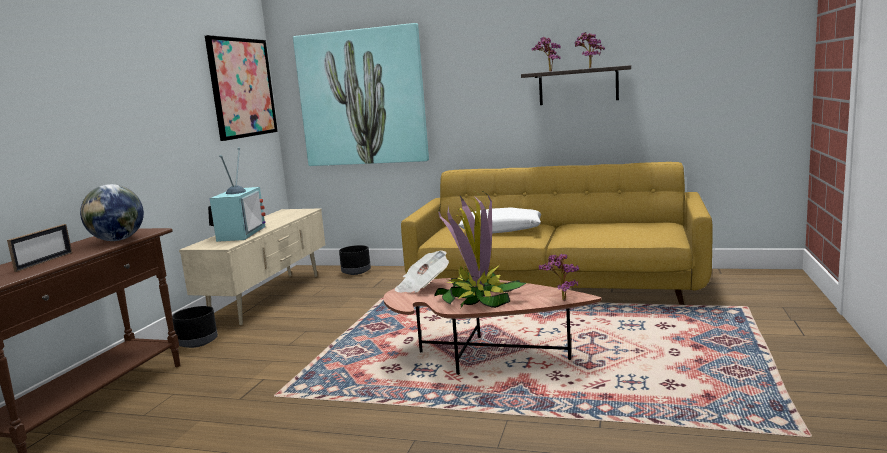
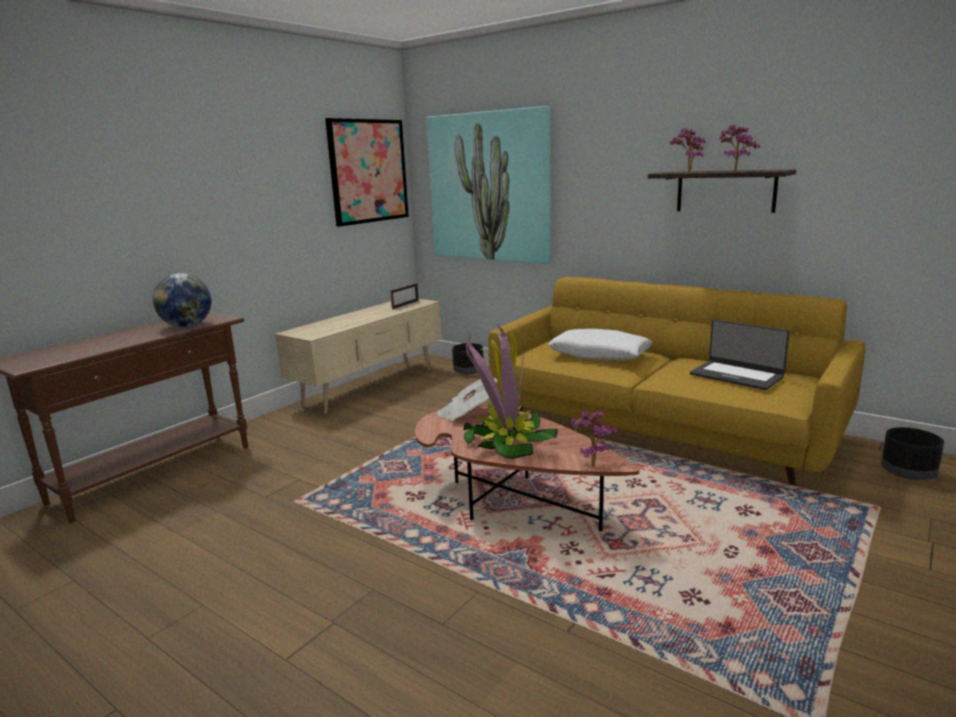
camera: 20 degrees right, 5 degrees up
picture frame [7,224,72,272] -> picture frame moved to [390,283,419,309]
black planter [172,306,218,348] -> black planter moved to [881,427,944,480]
television [208,147,265,242] -> none
none -> laptop [690,319,790,390]

